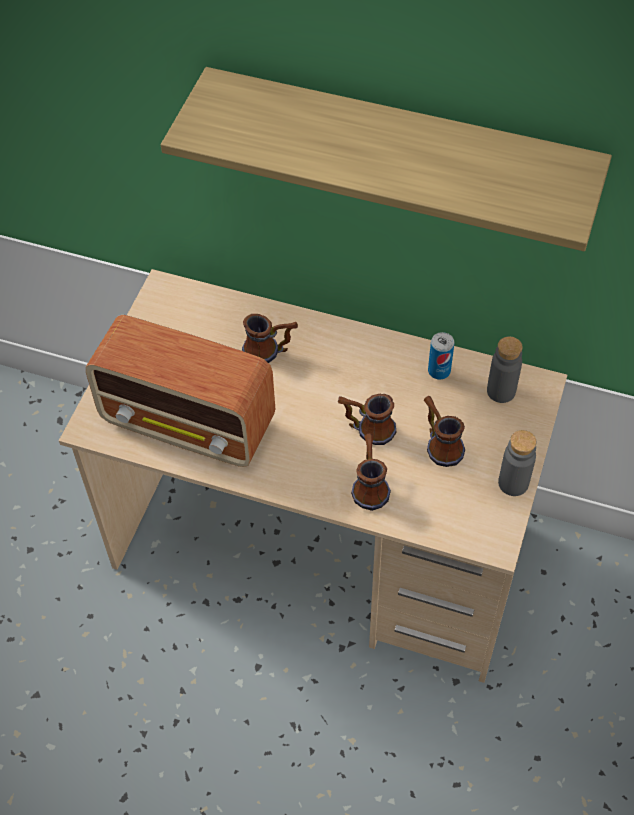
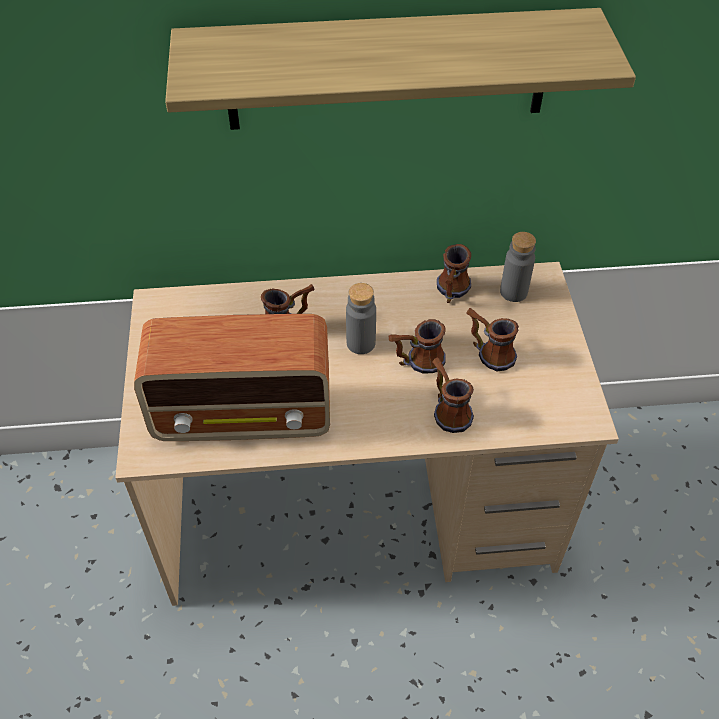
camera: 25 degrees left, 5 degrees down
can [428,332,454,380] -> mug [437,244,471,303]
grey bottle [498,430,537,496] -> grey bottle moved to [346,283,376,354]

